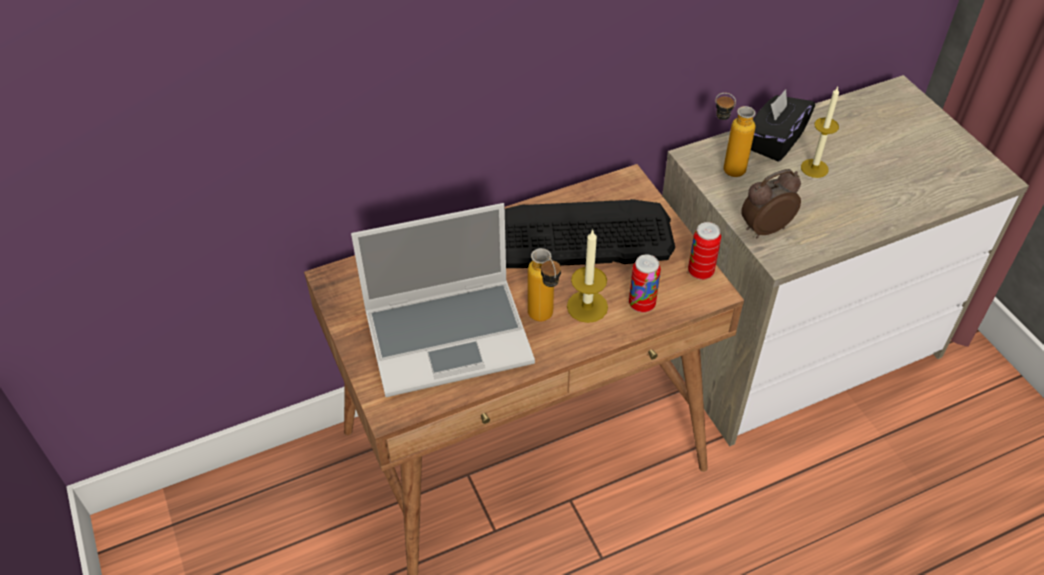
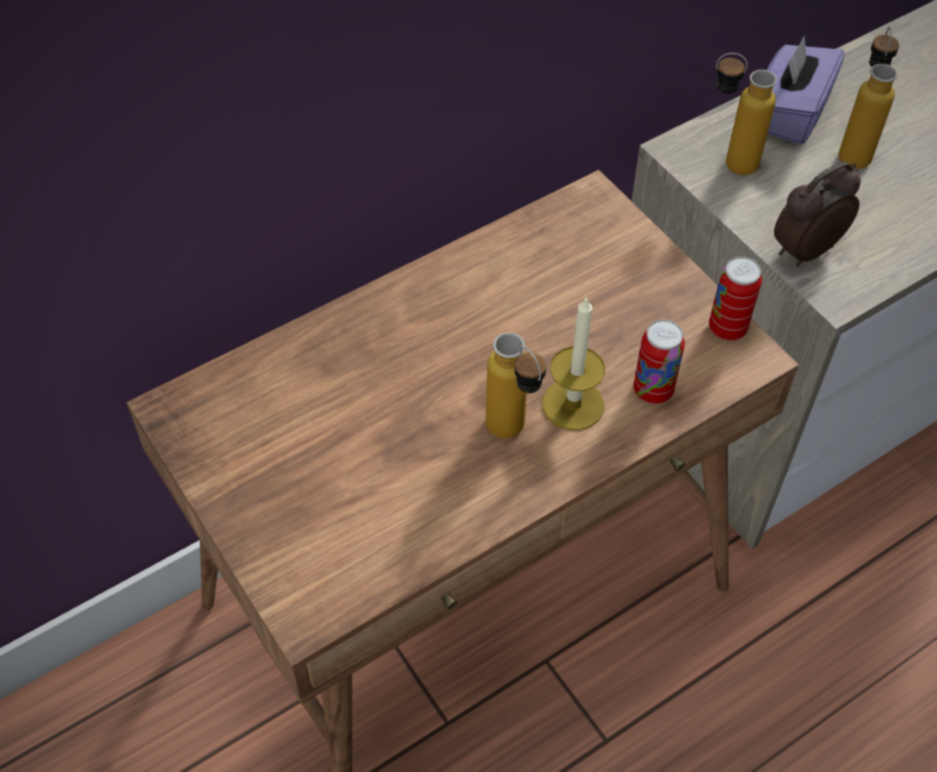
camera: 10 degrees left, 5 degrees up
laptop [351,203,535,397] -> none
keyboard [505,199,675,268] -> none
black tissue box [751,89,815,162] -> purple tissue box [767,35,845,144]
candle [801,87,839,178] -> bottle [839,27,899,169]

